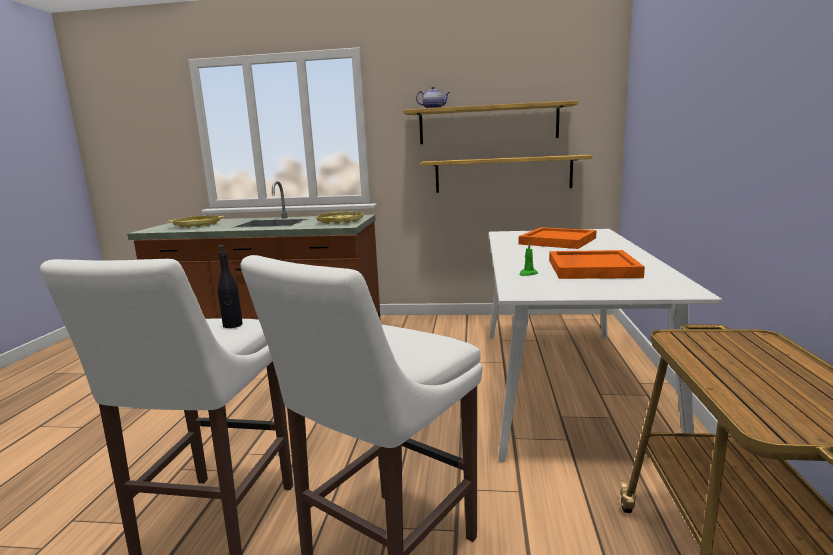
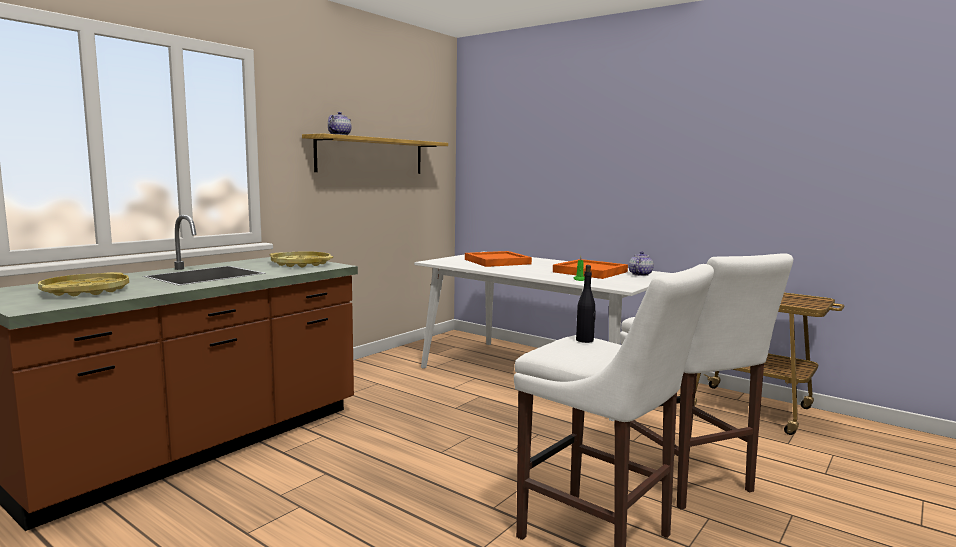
camera: 60 degrees left, 5 degrees down
shelf [421,155,592,193] -> none
none -> teapot [629,251,654,276]

